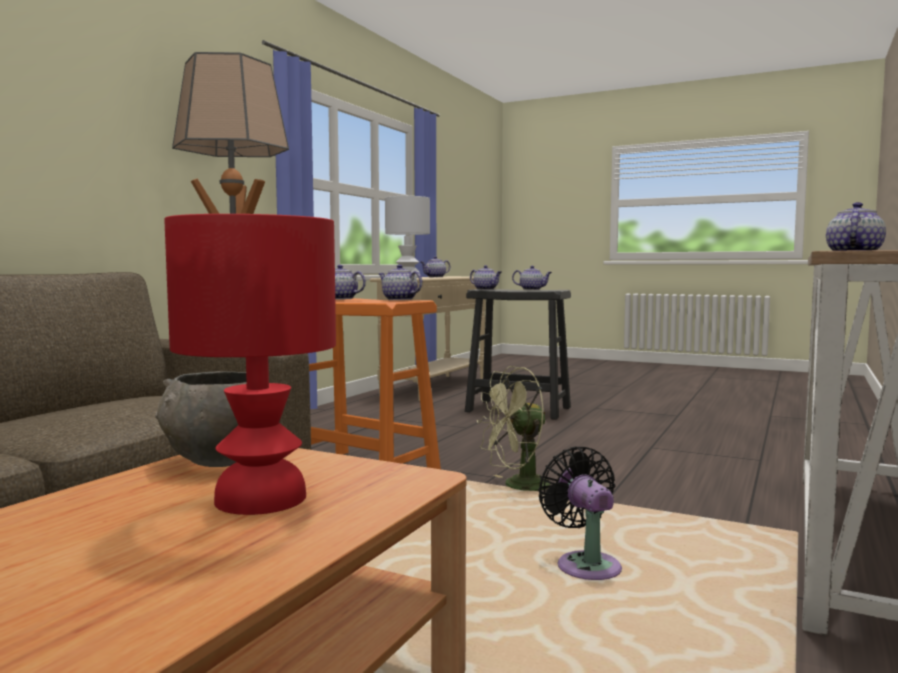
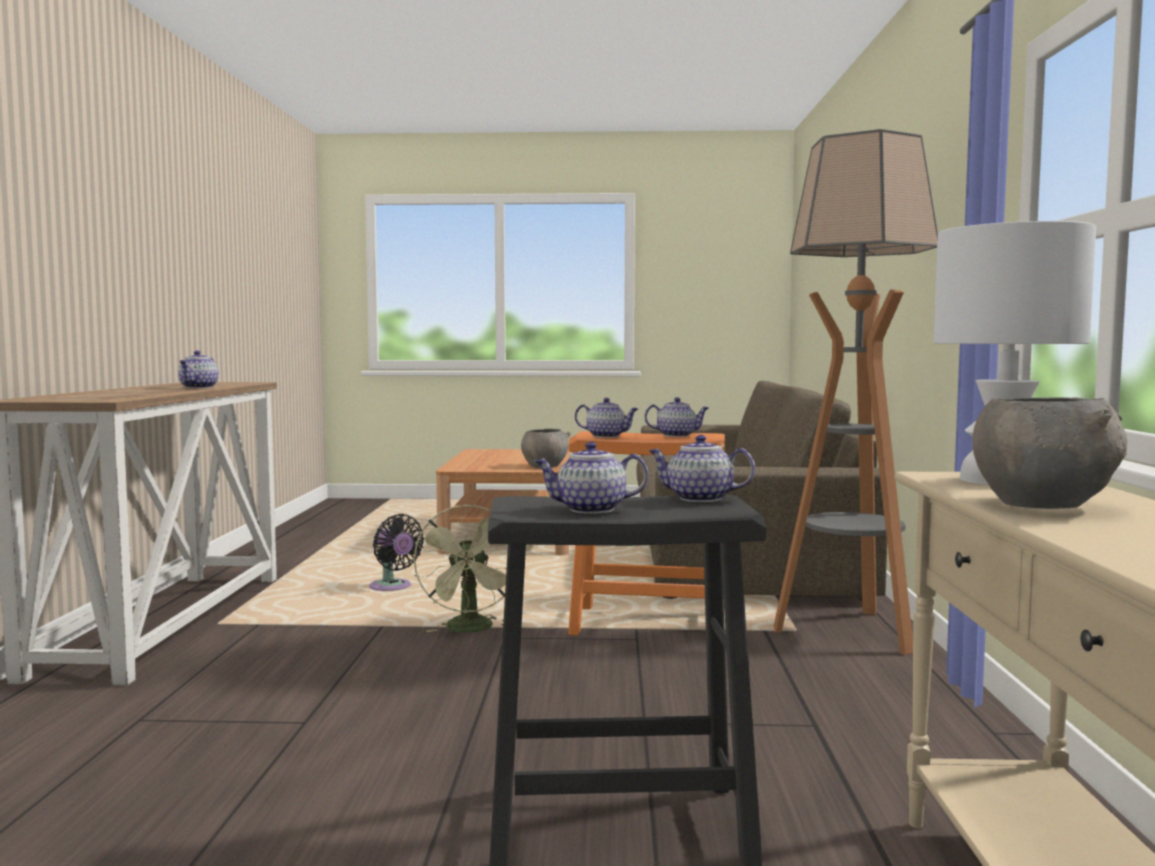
camera: 155 degrees right, 0 degrees up
red table lamp [164,214,336,515] -> none
teapot [421,256,450,277] -> grey bowl [972,397,1127,509]
green fan [477,366,550,495] -> green fan turned 135 degrees clockwise [414,504,507,632]

